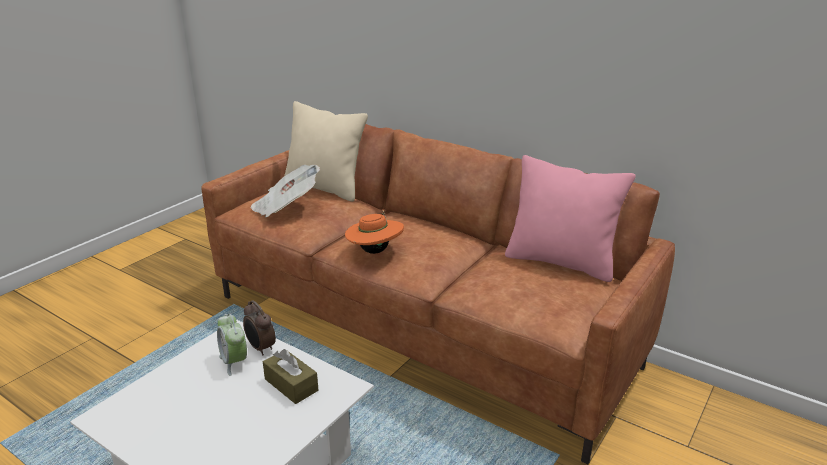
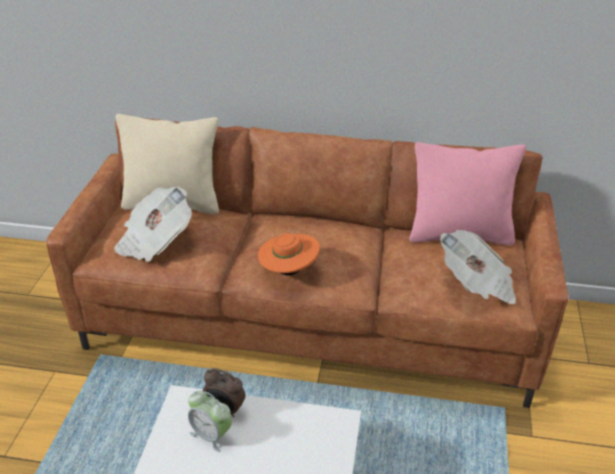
camera: 25 degrees left, 10 degrees up
brown tissue box [263,349,318,404] -> none
none -> newspaper [440,230,516,304]

